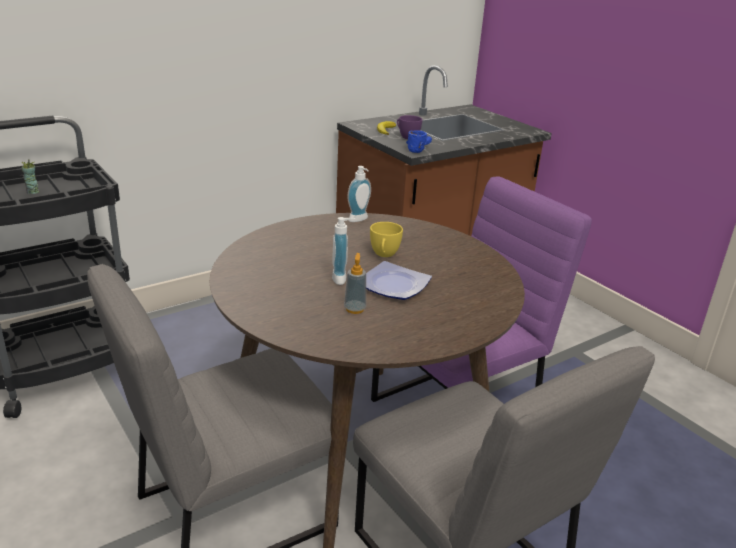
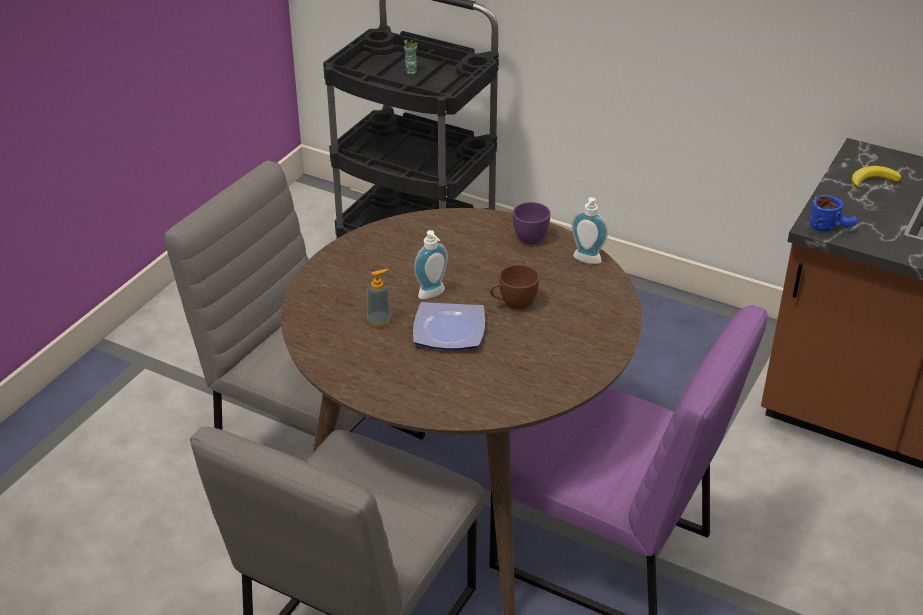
camera: 65 degrees right, 10 degrees up
yellow cup [370,222,403,257] -> brown cup [490,264,539,310]
purple cup [397,115,422,139] -> purple cup moved to [513,202,550,244]

